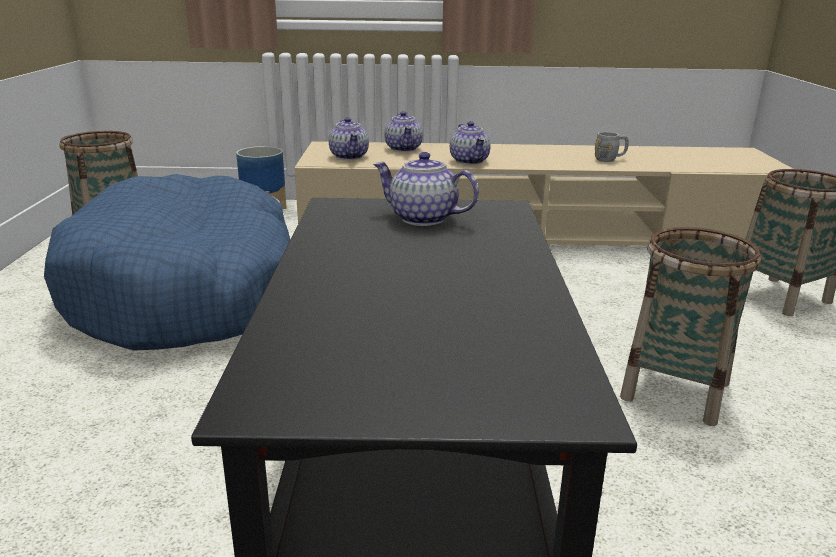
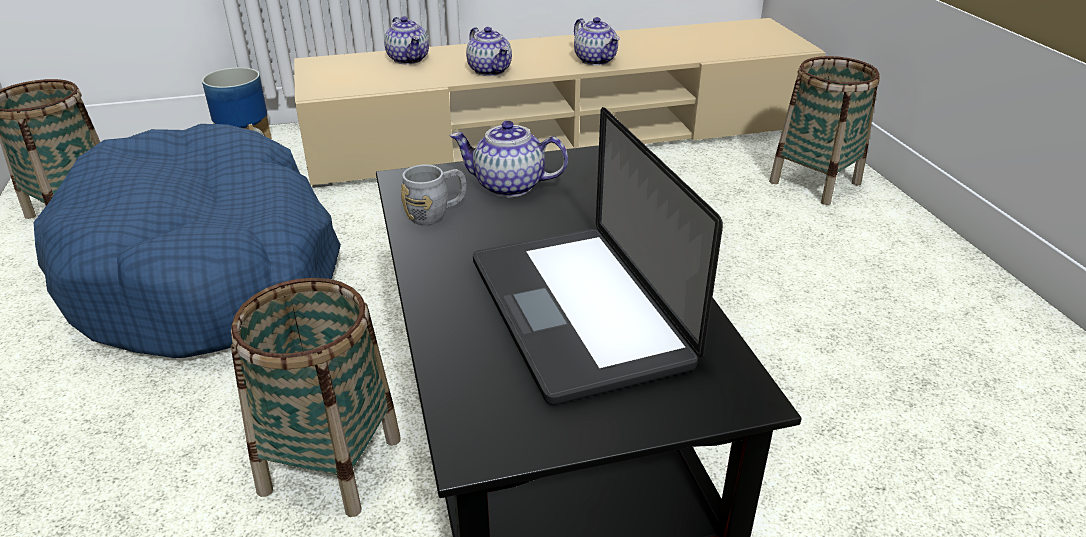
camera: 15 degrees left, 10 degrees up
teapot [329,117,369,160] -> teapot moved to [574,17,620,65]
grey mug [595,132,629,162] -> grey mug moved to [401,164,466,226]
basket [620,227,761,426] -> basket moved to [231,278,401,517]
none -> laptop [473,107,723,405]

